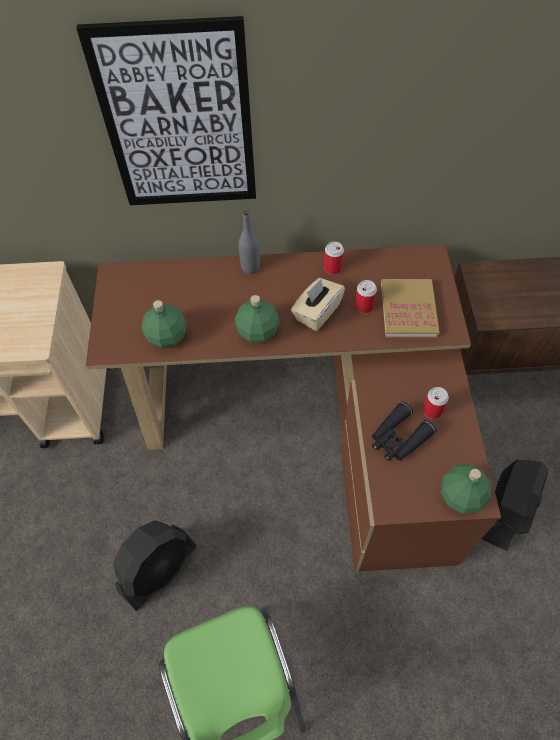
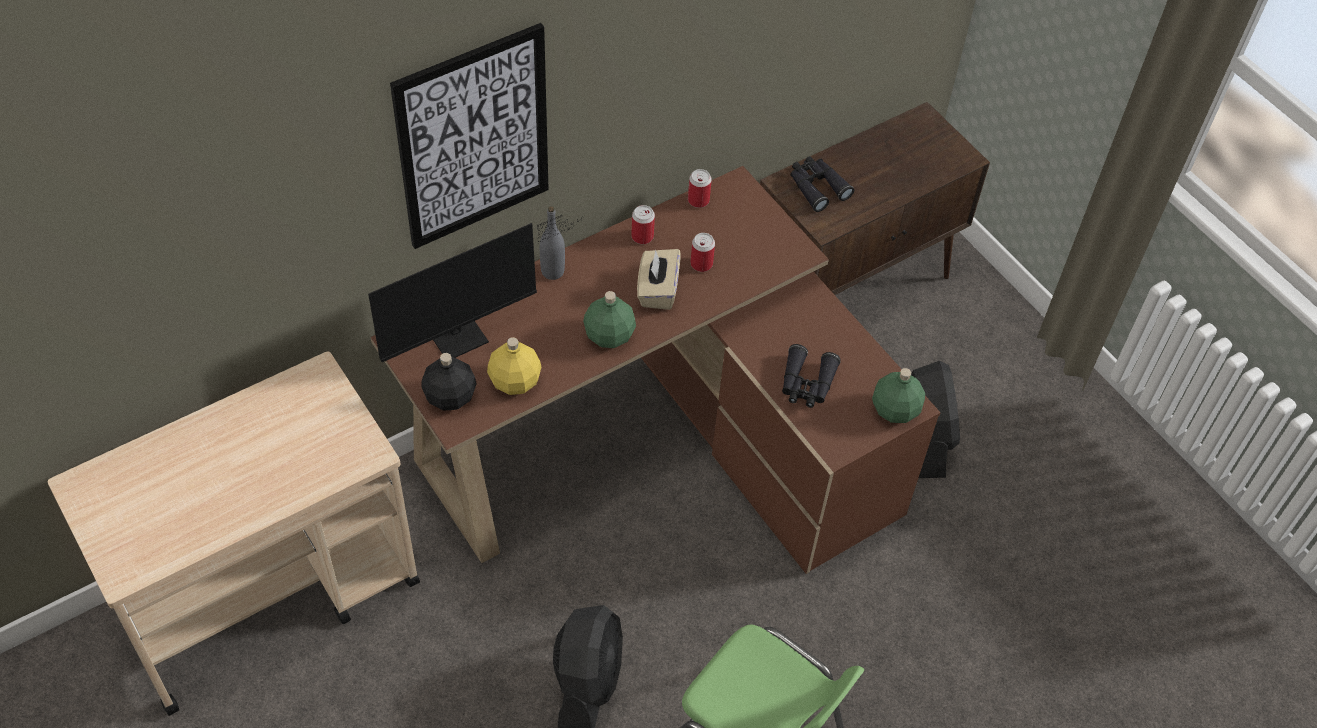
camera: 35 degrees left, 5 degrees down
green bottle [142,300,187,348] -> yellow bottle [487,337,542,395]
book [381,279,440,338] -> none
can [423,387,449,419] -> can moved to [688,169,712,208]
none -> monitor [368,215,583,362]
none -> black bottle [421,353,477,411]
none -> black binoculars [790,156,854,212]

